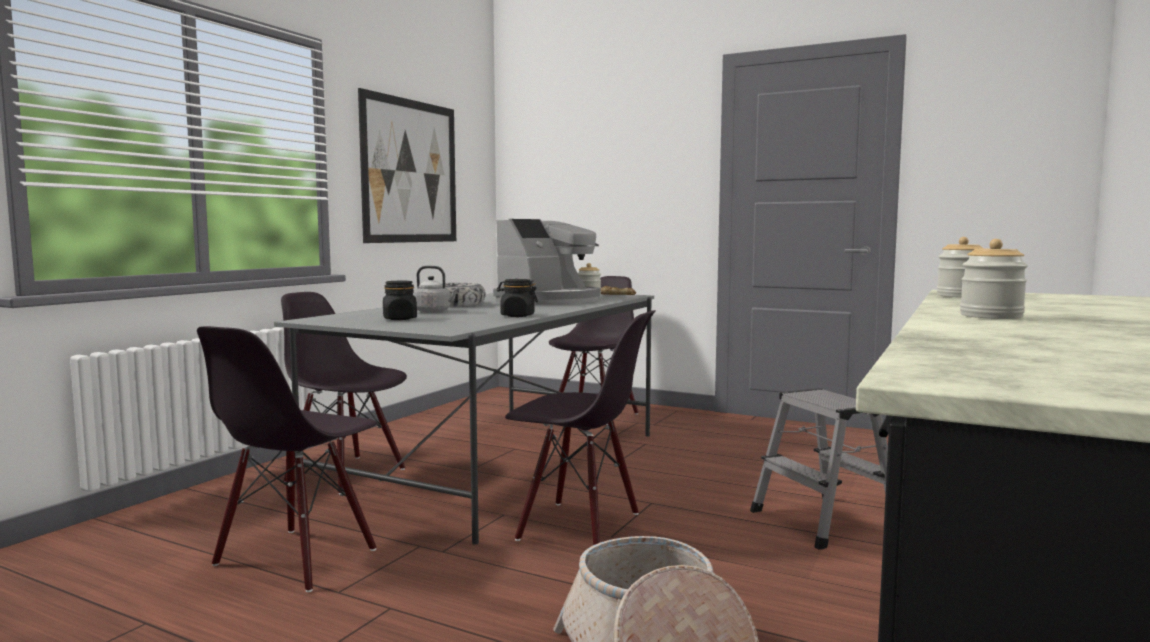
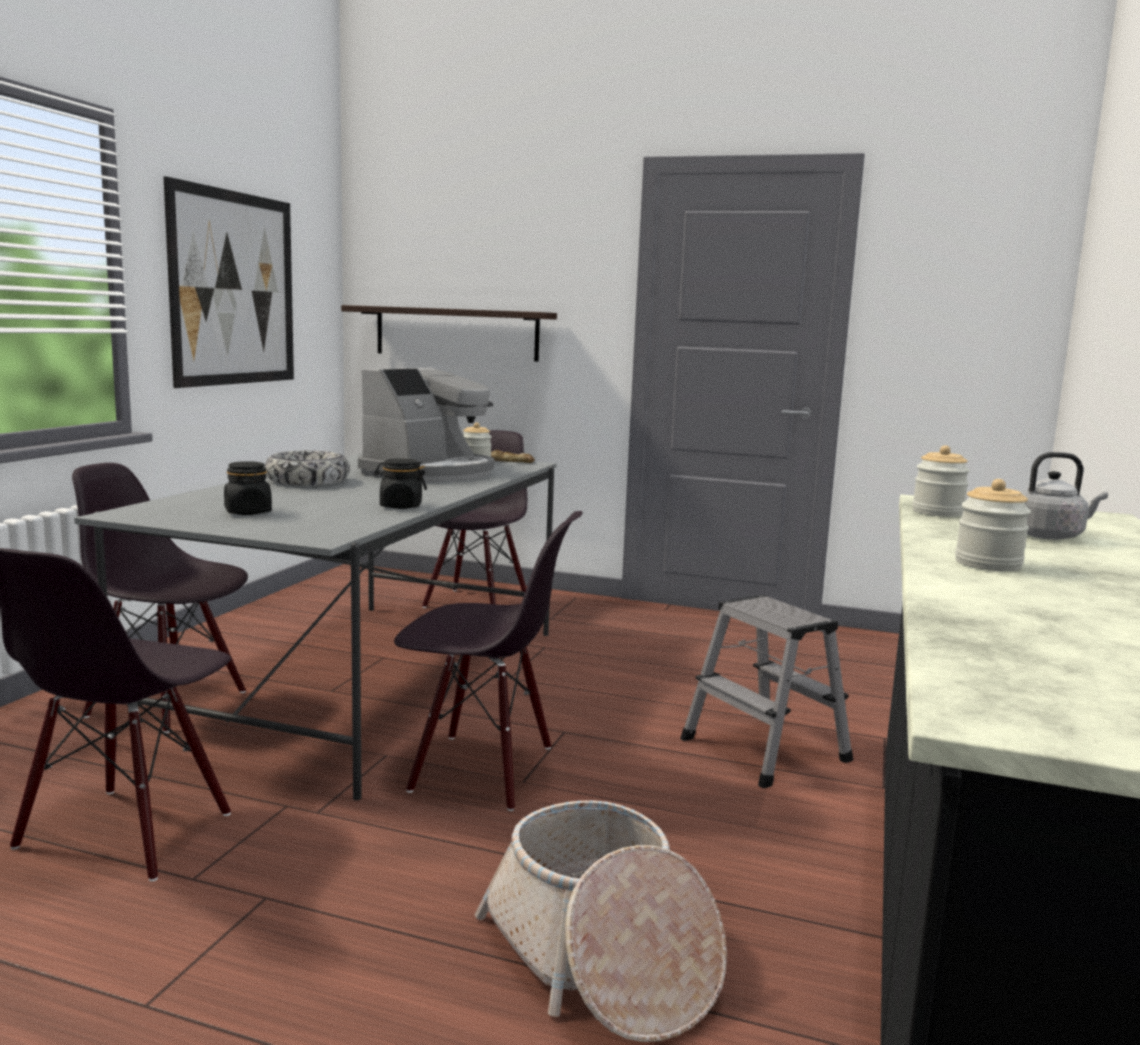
camera: 10 degrees left, 5 degrees up
grey kettle [413,266,460,313] -> grey kettle moved to [1020,452,1108,540]
none -> shelf [341,305,557,362]

